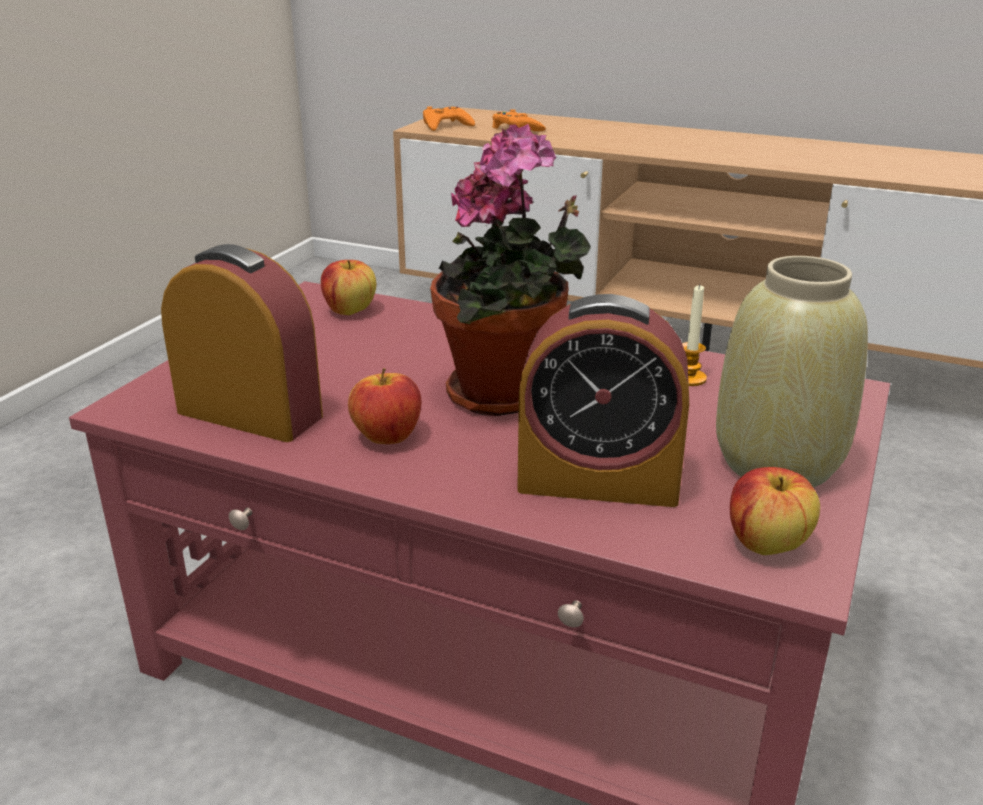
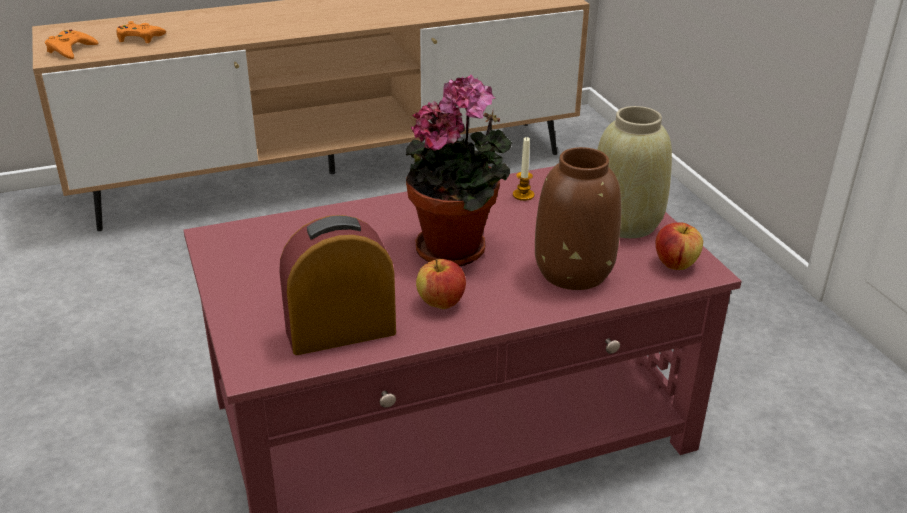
camera: 45 degrees left, 5 degrees up
apple [321,260,376,315] -> none
alarm clock [517,294,689,507] -> brown vase [535,147,621,290]

